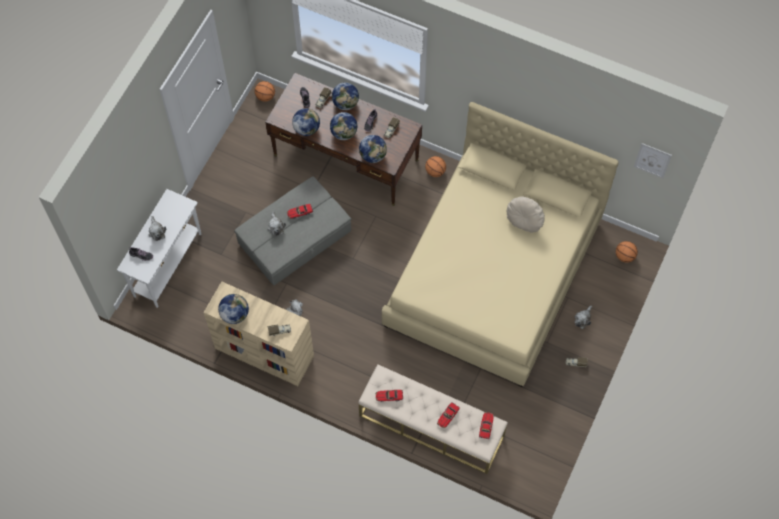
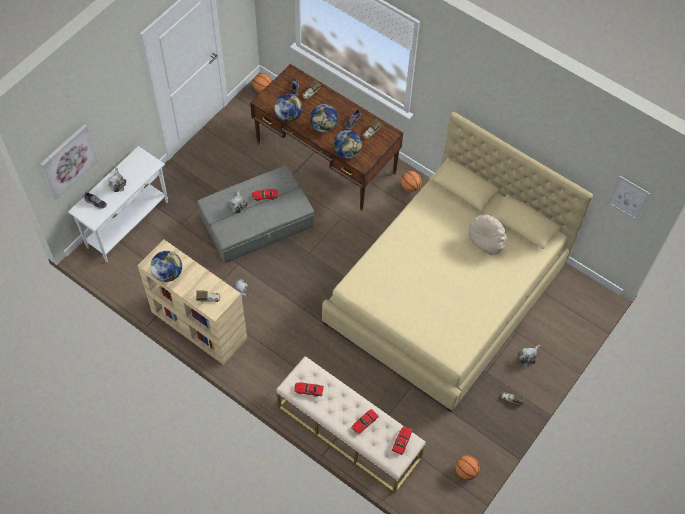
camera: 10 degrees right, 5 degrees down
globe [332,83,359,110] -> none
basketball [616,241,638,263] -> basketball moved to [455,455,480,480]
none -> picture [40,124,98,200]

